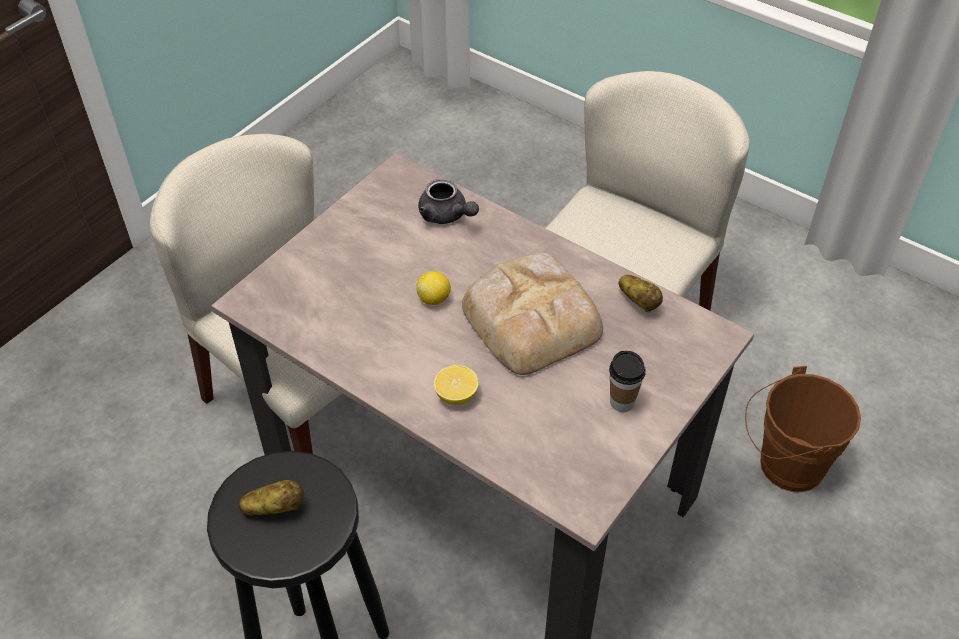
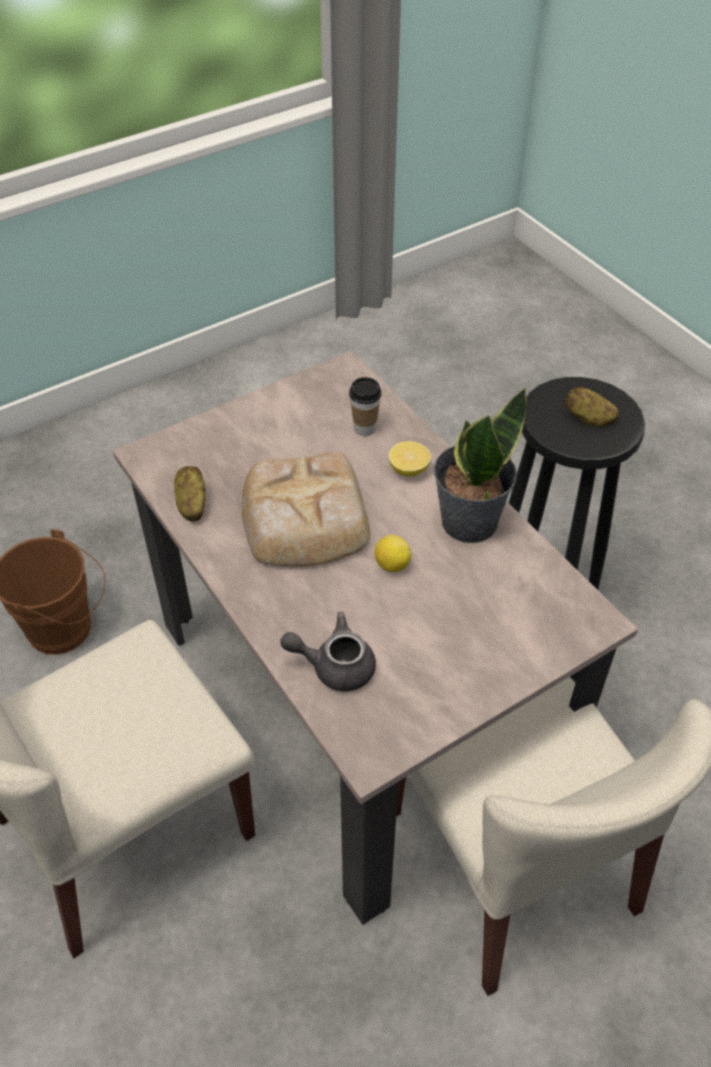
camera: 160 degrees left, 0 degrees up
grey teapot [418,179,479,224] -> grey teapot turned 60 degrees counterclockwise [280,612,376,691]
cup [609,351,646,412] -> cup moved to [349,377,382,436]
none -> potted plant [434,388,527,543]

